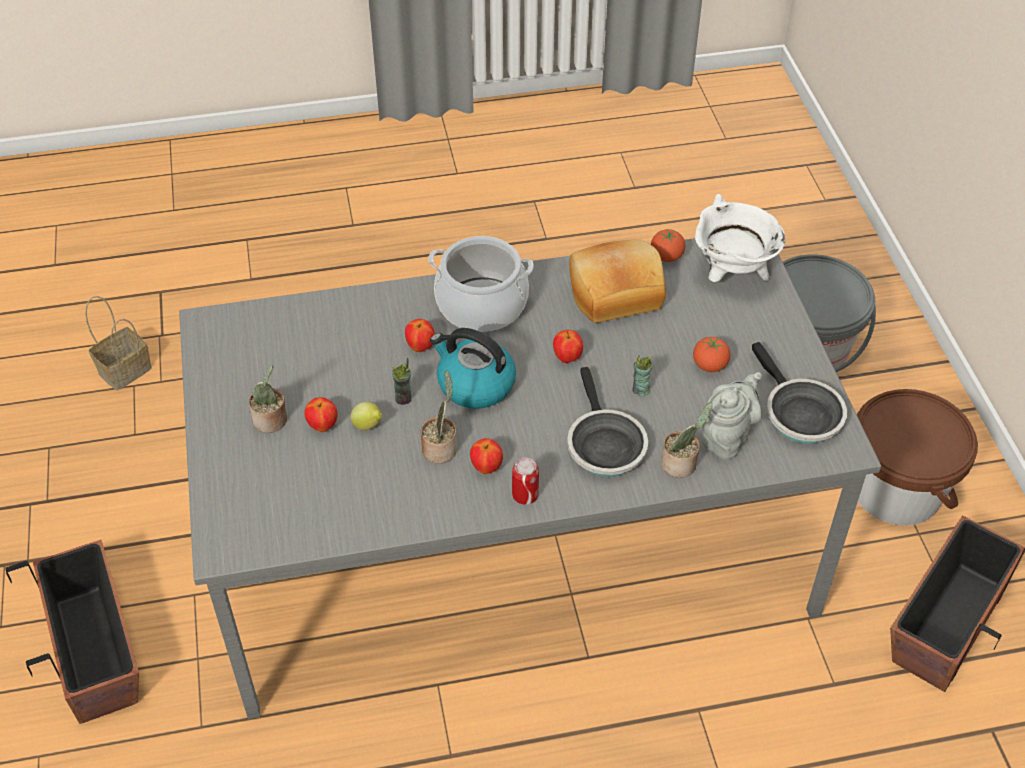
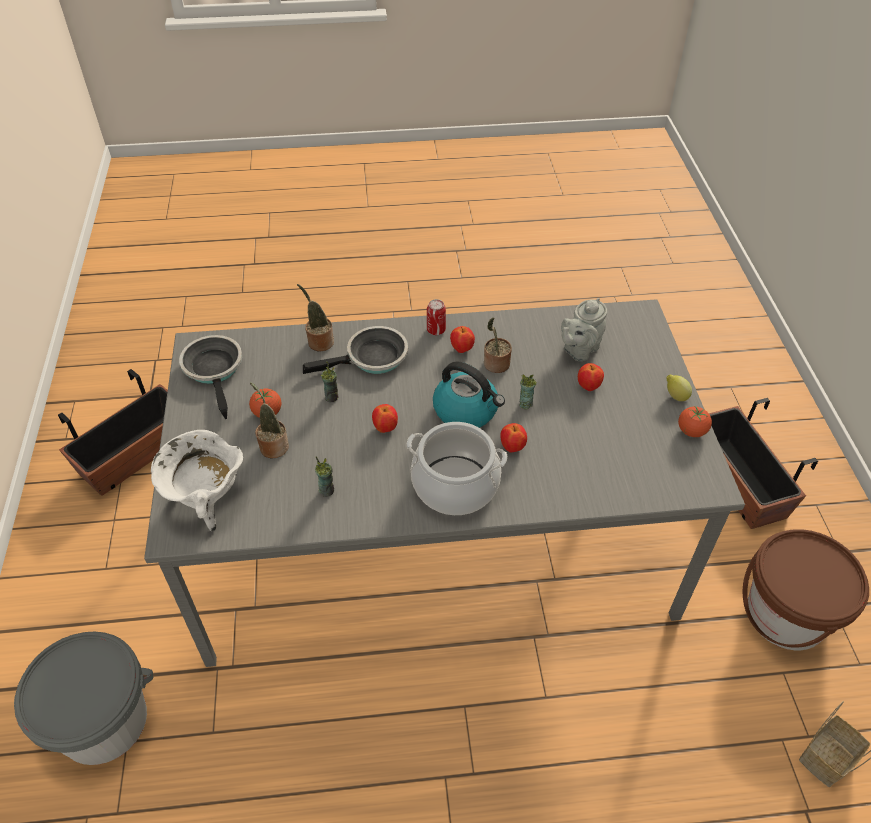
camera: 175 degrees left, 0 degrees up
potted plant [249,365,287,433] -> potted plant moved to [250,382,289,458]
lemon [350,402,382,430] -> lemon moved to [666,375,692,401]
frying pan [567,367,648,477] -> frying pan turned 75 degrees clockwise [303,326,408,374]
bread [569,239,666,323] -> cup [315,456,334,497]
tomato [651,229,685,262] -> tomato moved to [678,406,712,437]
grey teapot [702,372,762,460] -> grey teapot moved to [561,298,607,361]
brown bucket [857,389,978,526] -> brown bucket moved to [743,529,869,650]

